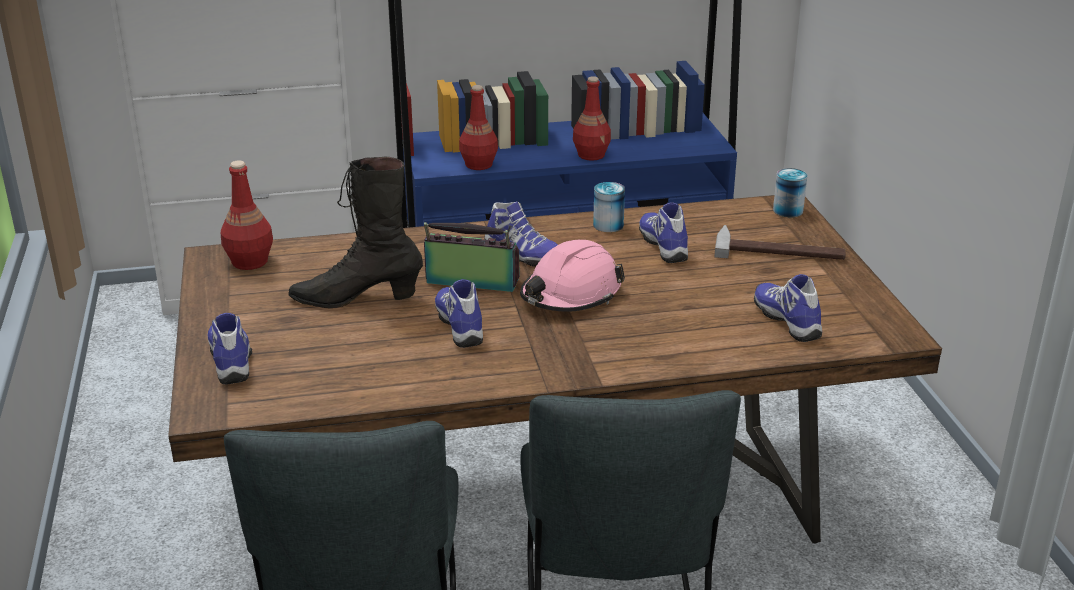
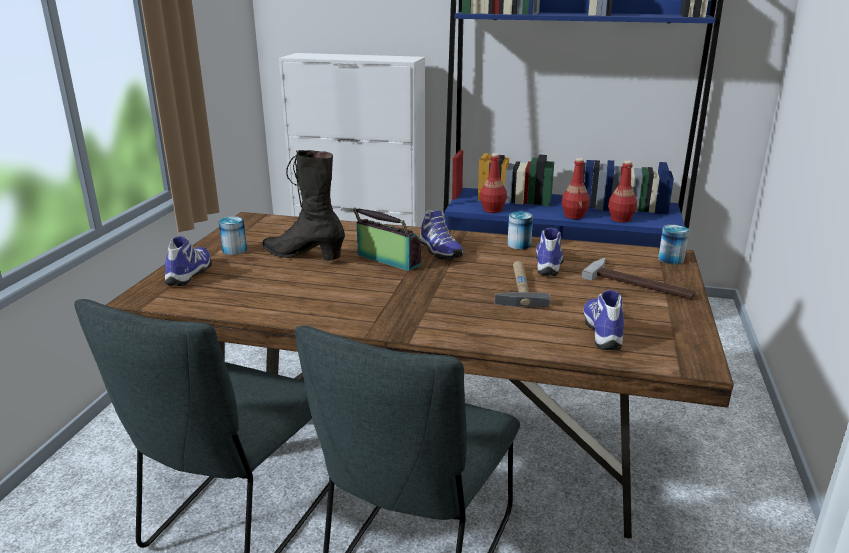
camera: 25 degrees right, 5 degrees down
red bottle [221,161,273,270] -> red bottle moved to [608,161,637,222]
shoe [435,279,483,348] -> none
pink hard hat [520,240,625,312] -> none
none -> can [219,216,247,255]
none -> hammer [494,261,551,307]

